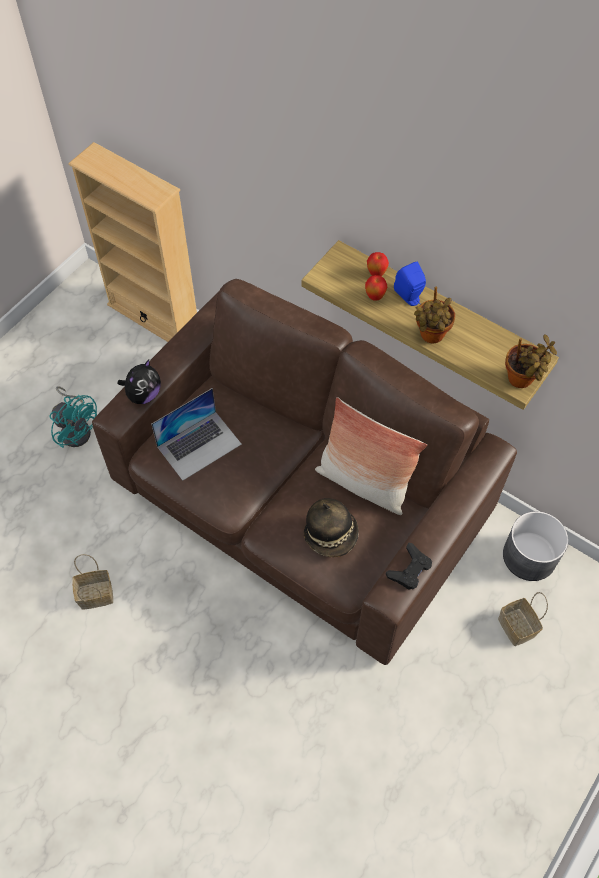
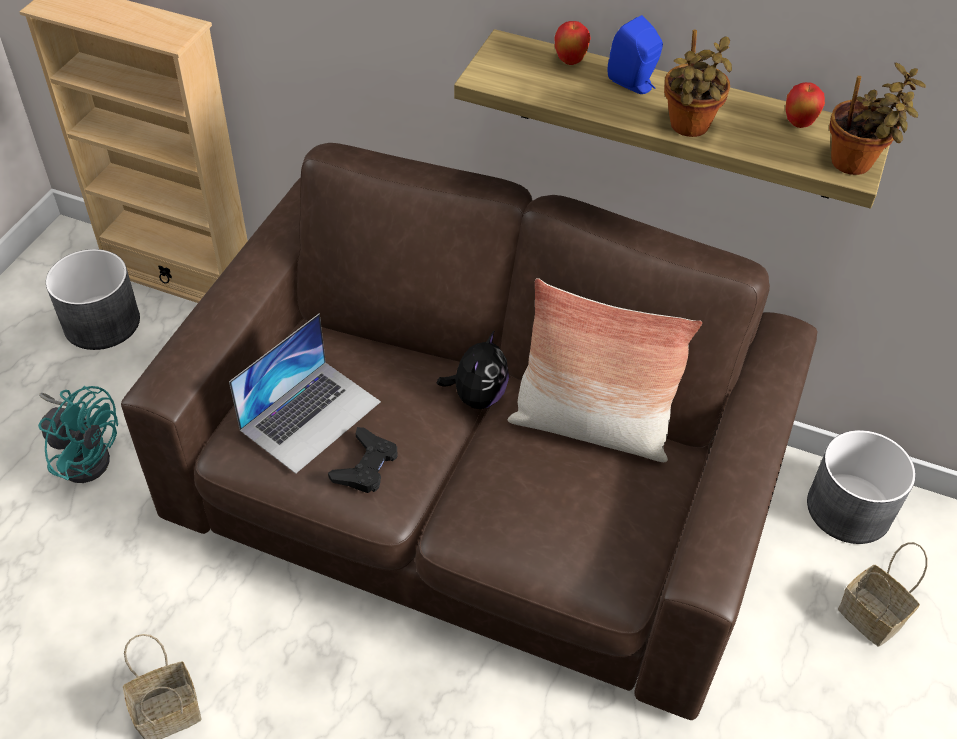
camera: 15 degrees left, 10 degrees down
plush toy [117,359,161,404] -> plush toy moved to [437,330,509,409]
hat [304,498,359,557] -> none
apple [365,275,388,301] -> apple moved to [785,82,825,128]
black game controller [386,542,432,590] -> black game controller moved to [328,427,398,493]
none -> grey planter [46,249,140,350]

